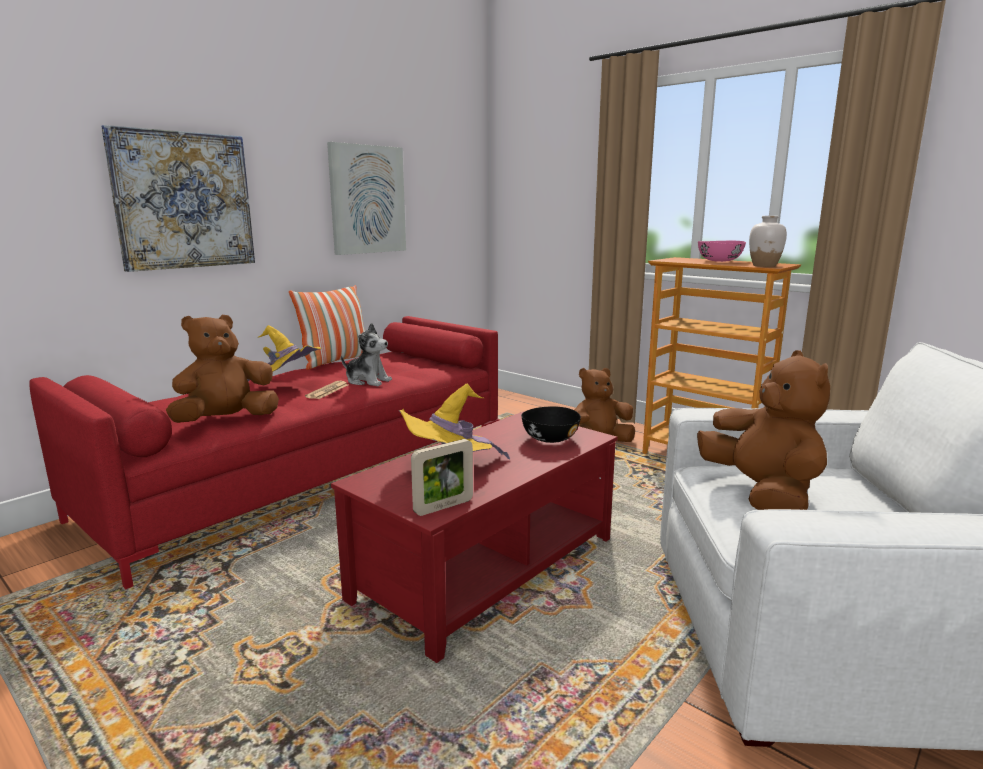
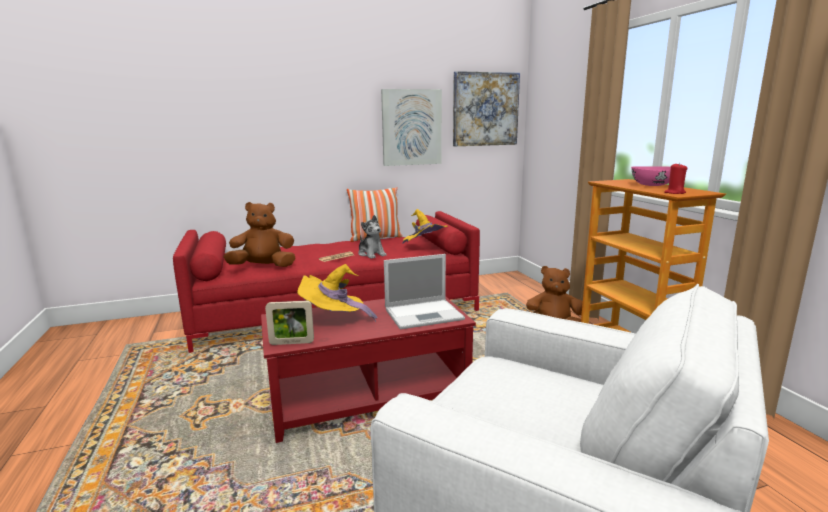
camera: 30 degrees right, 0 degrees up
picture [101,125,255,272] -> picture moved to [453,71,520,146]
yellow hat [247,325,321,382] -> yellow hat moved to [402,209,447,244]
black bowl [521,406,581,443] -> laptop [384,254,465,330]
brown plush toy [697,350,830,510] -> none
white vase [749,216,787,267] -> red candle [664,163,687,194]

